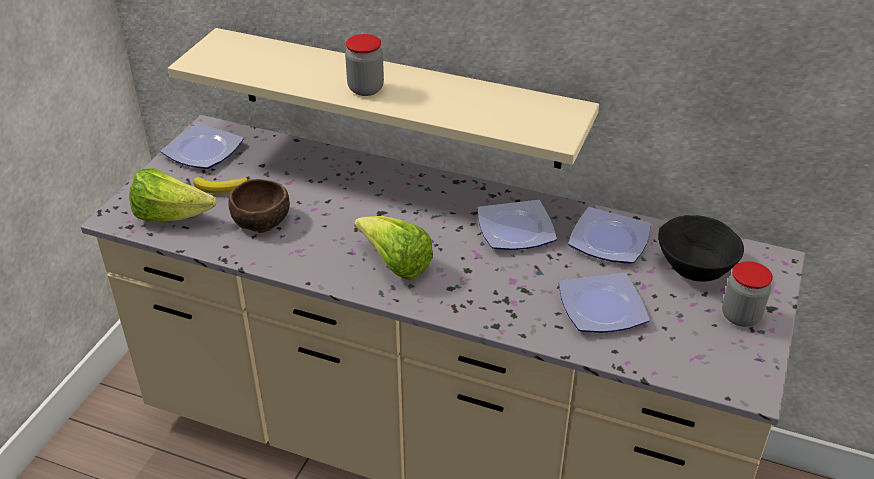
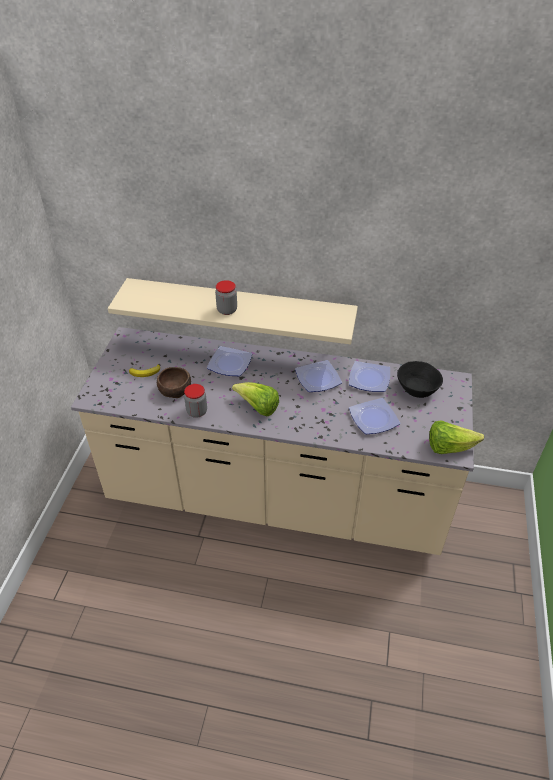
camera: 10 degrees left, 5 degrees up
lettuce [129,168,217,222] -> lettuce moved to [429,420,484,454]
plate [160,123,244,169] -> plate moved to [207,346,252,376]
jar [722,261,773,327] -> jar moved to [184,384,207,418]

